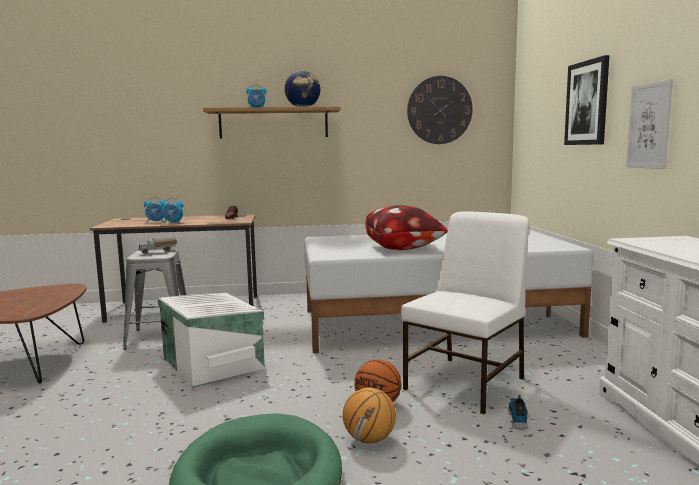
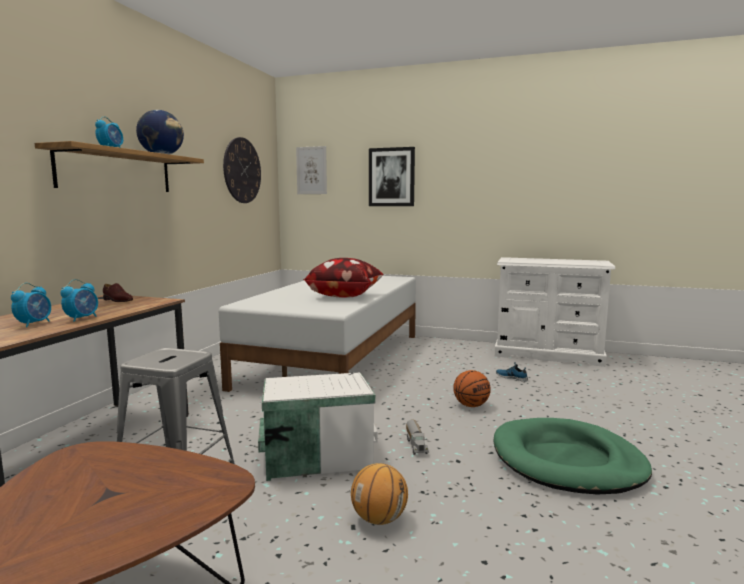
camera: 65 degrees left, 0 degrees up
toy truck [138,236,177,254] -> toy truck moved to [406,420,429,455]
basketball [343,387,396,443] -> basketball moved to [351,463,408,525]
white chair [401,211,529,414] -> none
picture [626,79,673,169] -> picture moved to [296,146,327,194]

